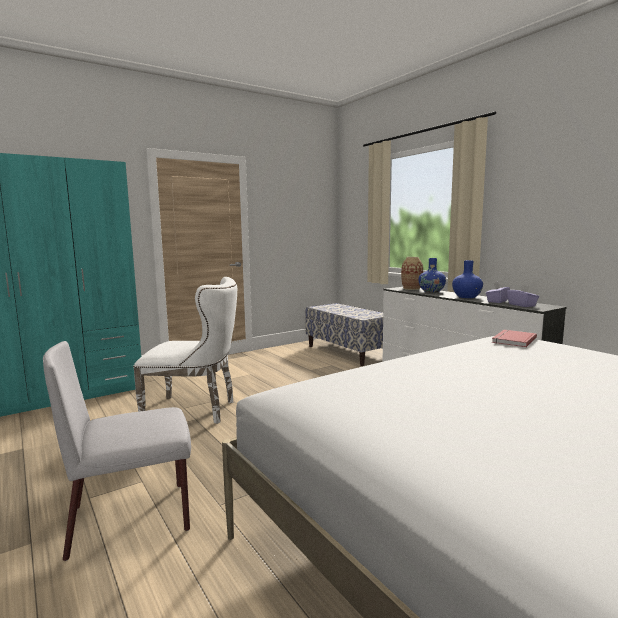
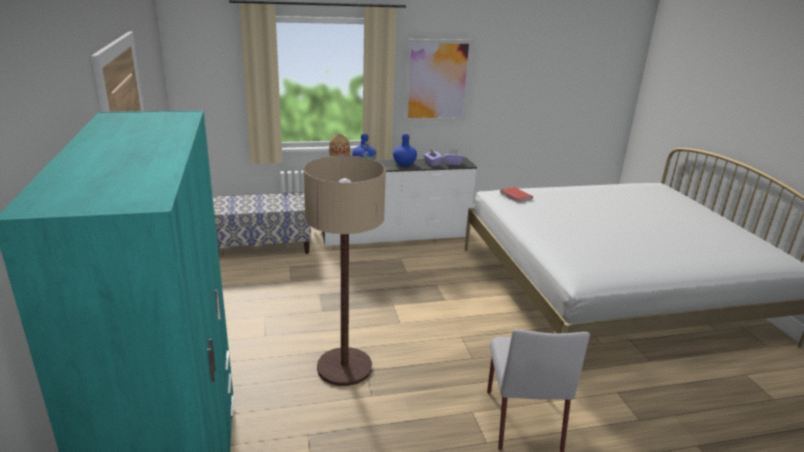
camera: 70 degrees left, 15 degrees up
white chair [133,277,237,424] -> floor lamp [303,155,386,386]
none -> picture [404,39,473,122]

